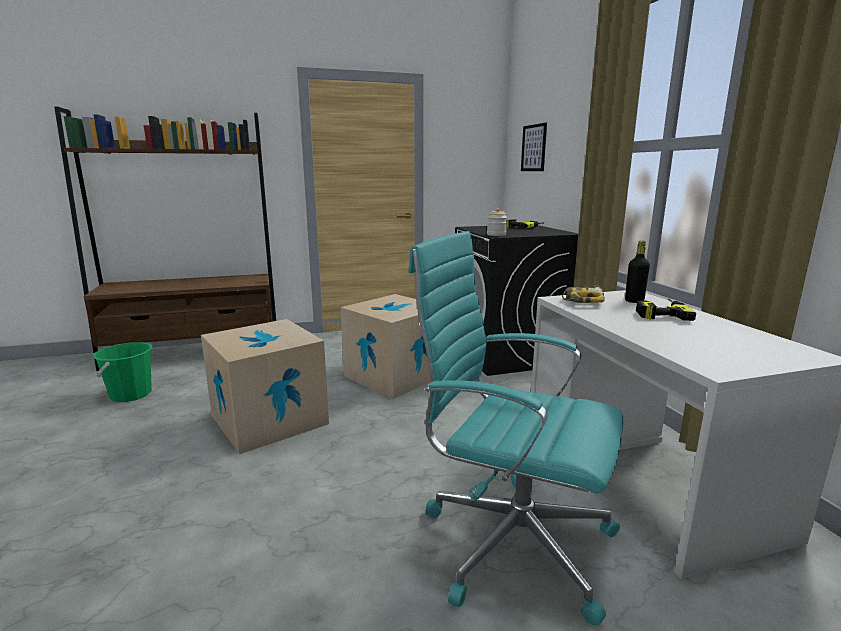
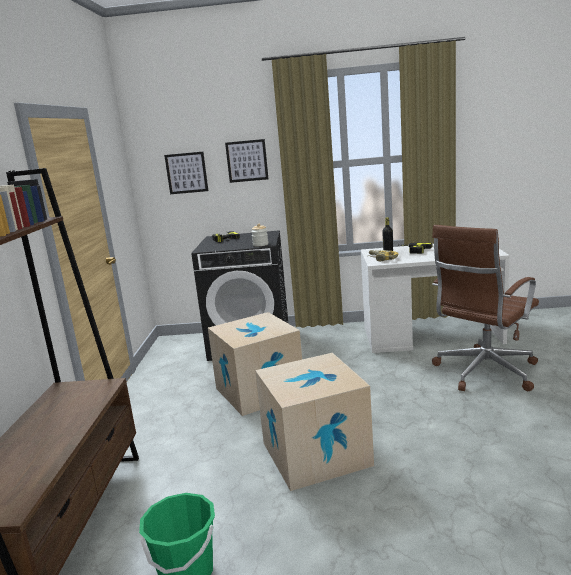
camera: 70 degrees left, 0 degrees up
turquoise office chair [408,231,623,626] -> brown office chair [432,225,539,391]
none -> picture [225,139,268,183]

